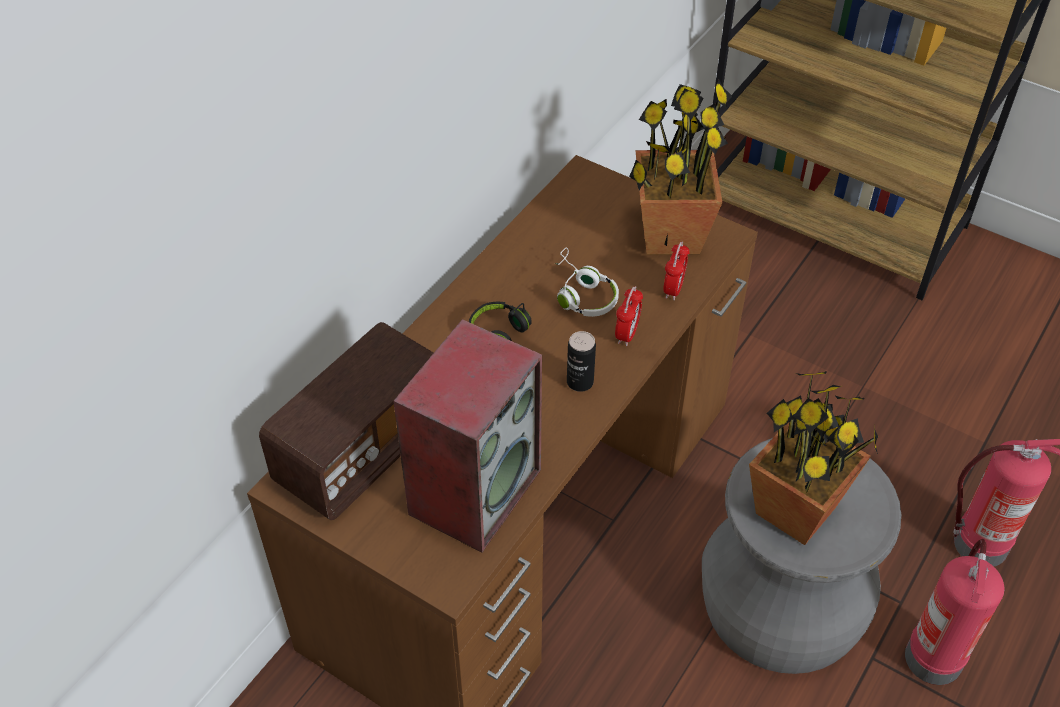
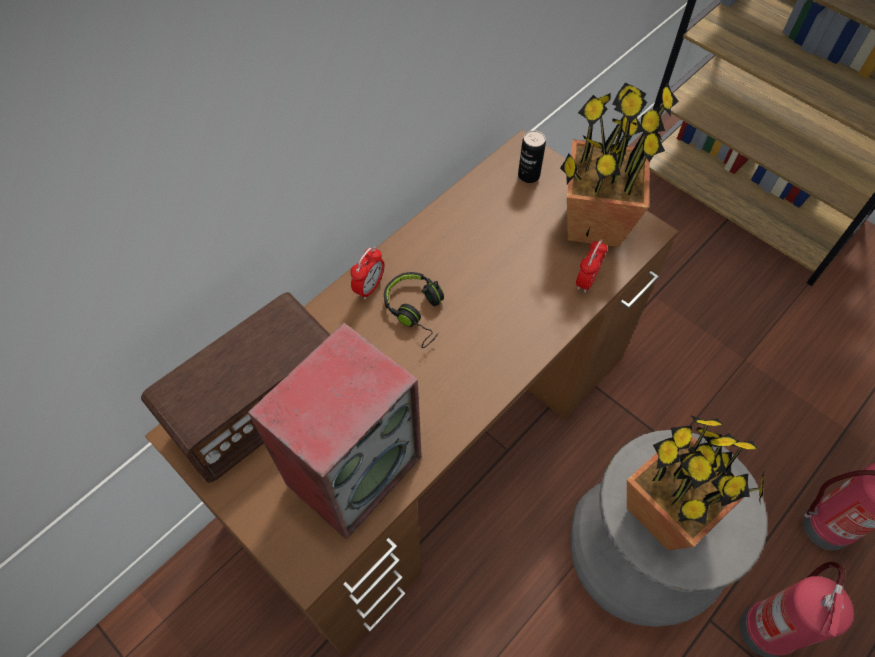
camera: 10 degrees right, 10 degrees up
white headphones [555,247,619,317] -> none
can [567,331,596,392] -> can moved to [518,130,546,183]
alarm clock [615,286,643,346] -> alarm clock moved to [351,247,384,300]

